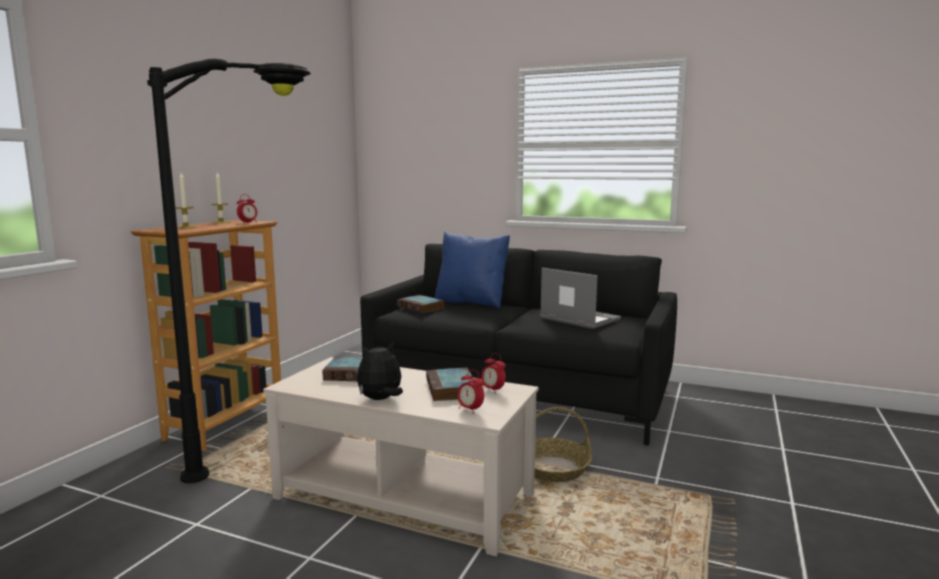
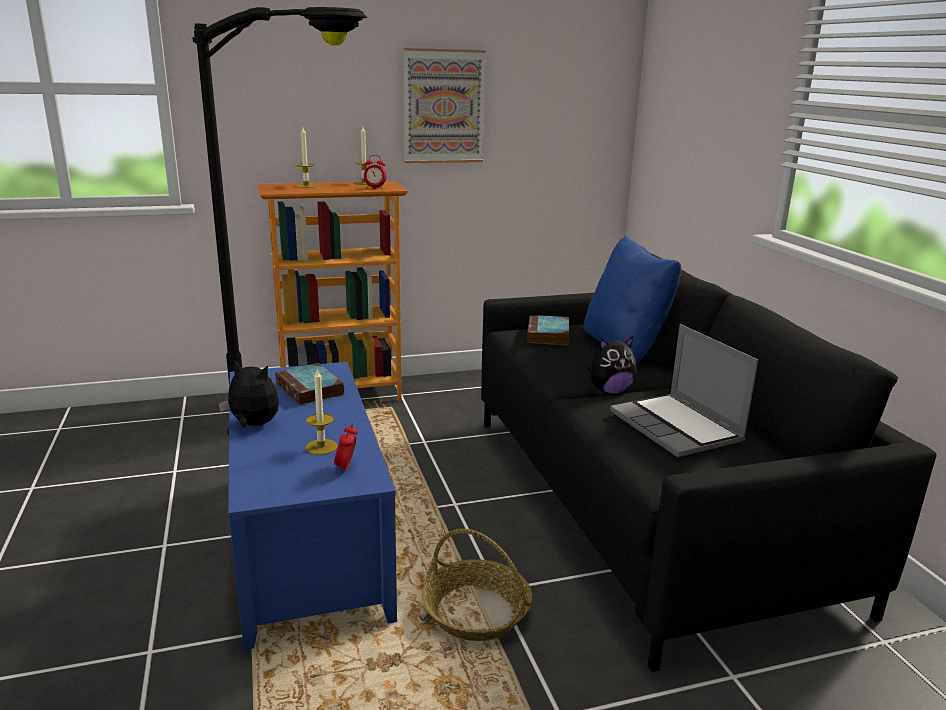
camera: 50 degrees right, 10 degrees up
beige coffee table [263,357,539,556] -> blue coffee table [228,362,397,651]
book [426,368,473,401] -> candle [306,370,338,455]
alarm clock [458,370,484,414] -> none
laptop [540,268,621,329] -> laptop turned 150 degrees clockwise [610,324,758,457]
none -> picture [403,48,486,163]
none -> plush toy [587,336,637,395]

